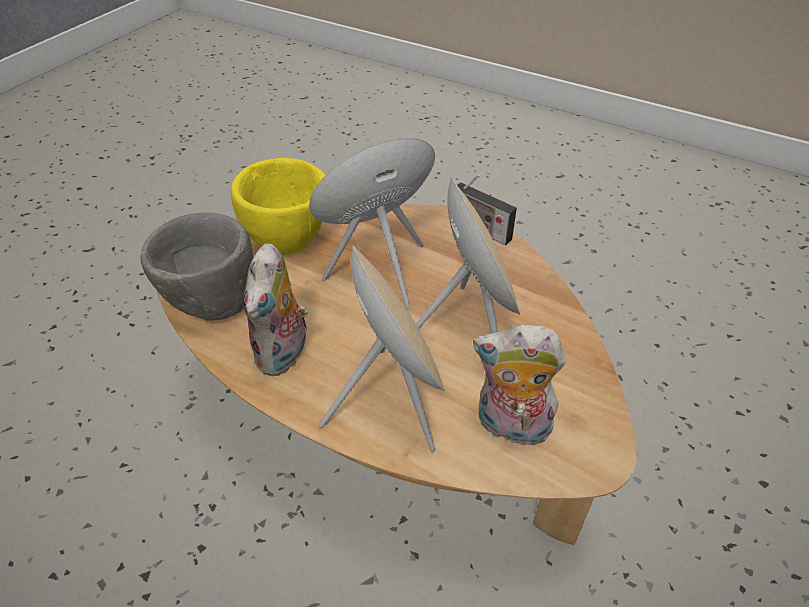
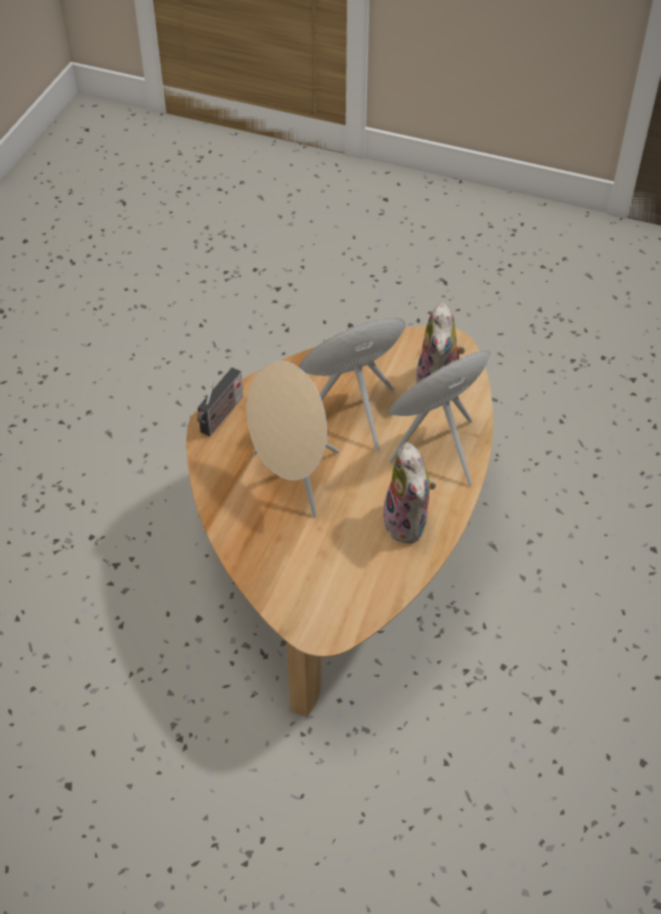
camera: 100 degrees left, 5 degrees up
grey bowl [140,213,253,321] -> none
yellow bowl [231,158,325,254] -> none
plush toy [243,243,309,376] -> plush toy turned 75 degrees clockwise [383,442,436,543]

